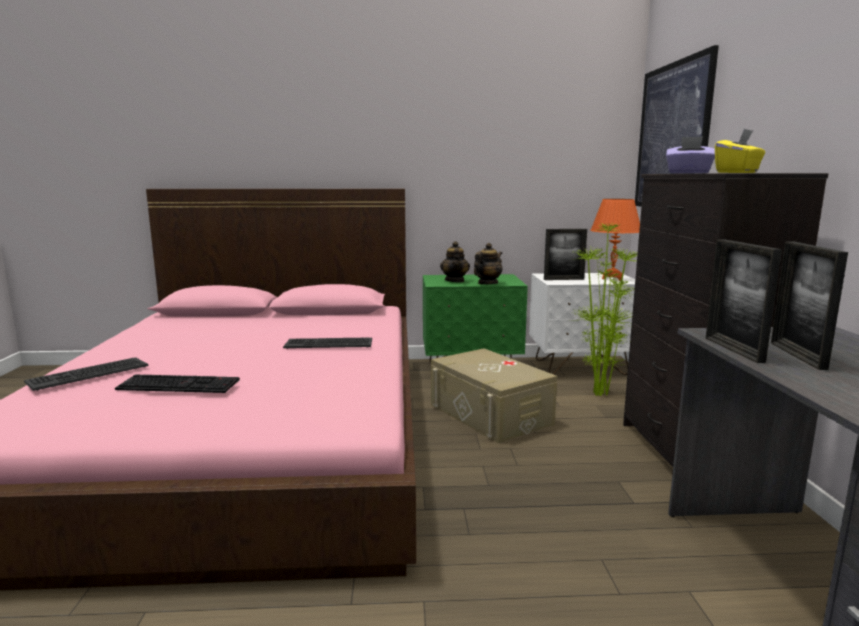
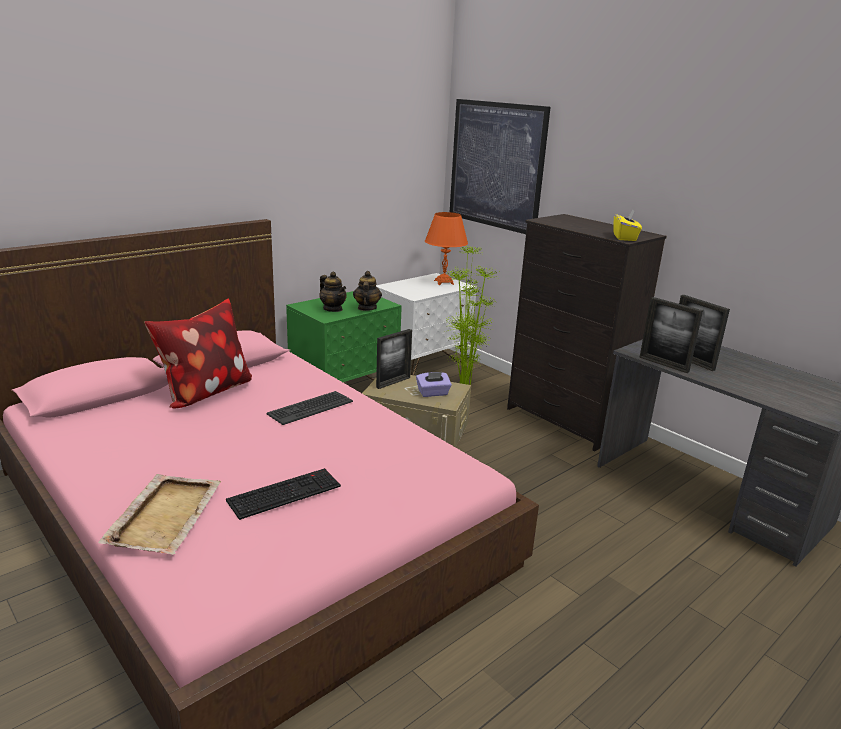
camera: 40 degrees left, 10 degrees up
keyboard [24,357,149,391] -> beige tray [98,474,221,555]
picture frame [544,229,587,280] -> picture frame moved to [376,329,412,389]
purple tissue box [666,136,715,174] -> purple tissue box moved to [416,372,452,397]
none -> pillow [144,299,252,408]

